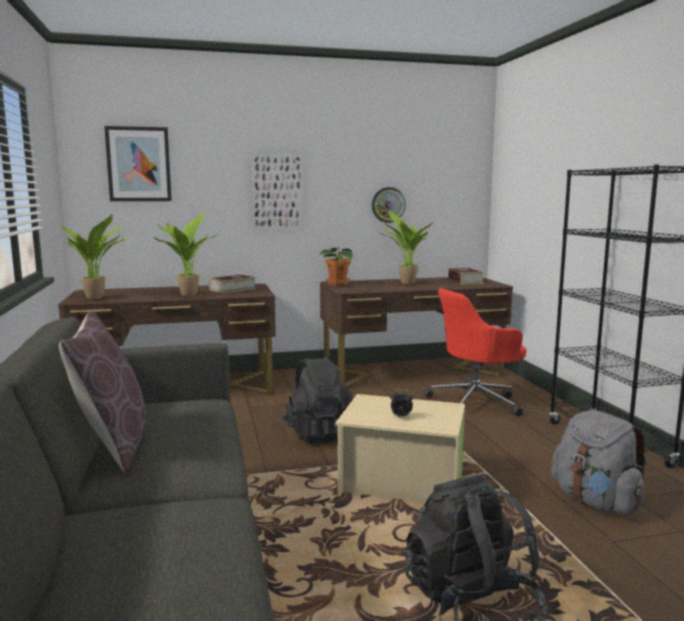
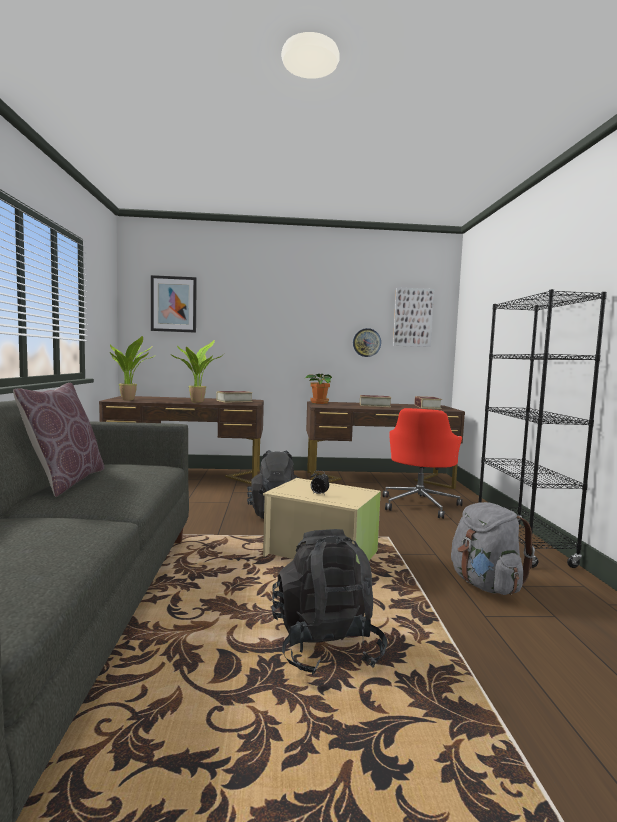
camera: 10 degrees right, 5 degrees down
picture [252,154,303,230] -> picture moved to [393,287,434,347]
potted plant [378,210,433,285] -> book [360,395,391,407]
red office chair [424,288,526,416] -> red office chair turned 60 degrees counterclockwise [383,408,463,519]

